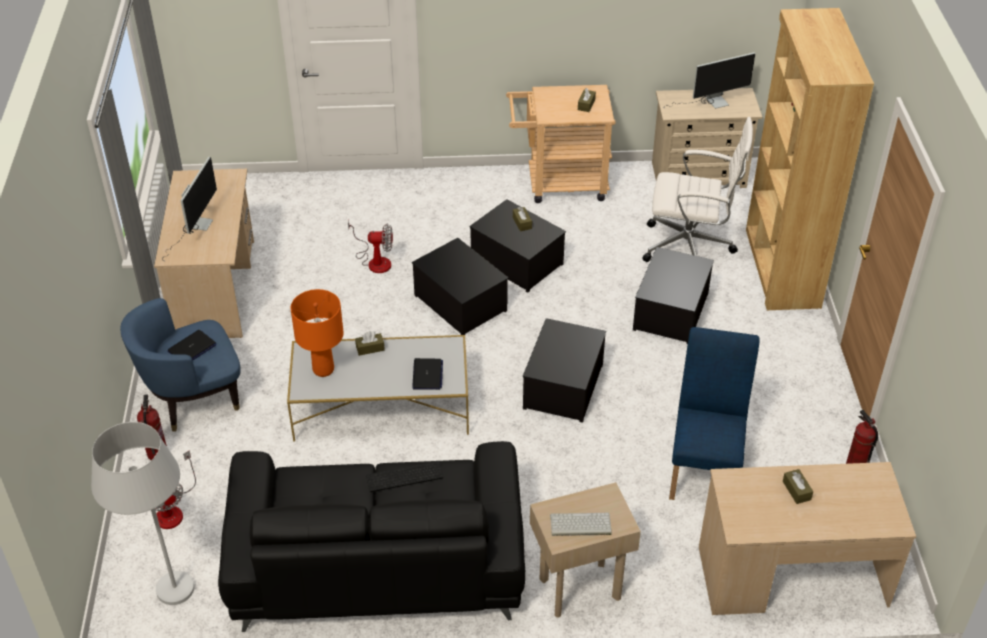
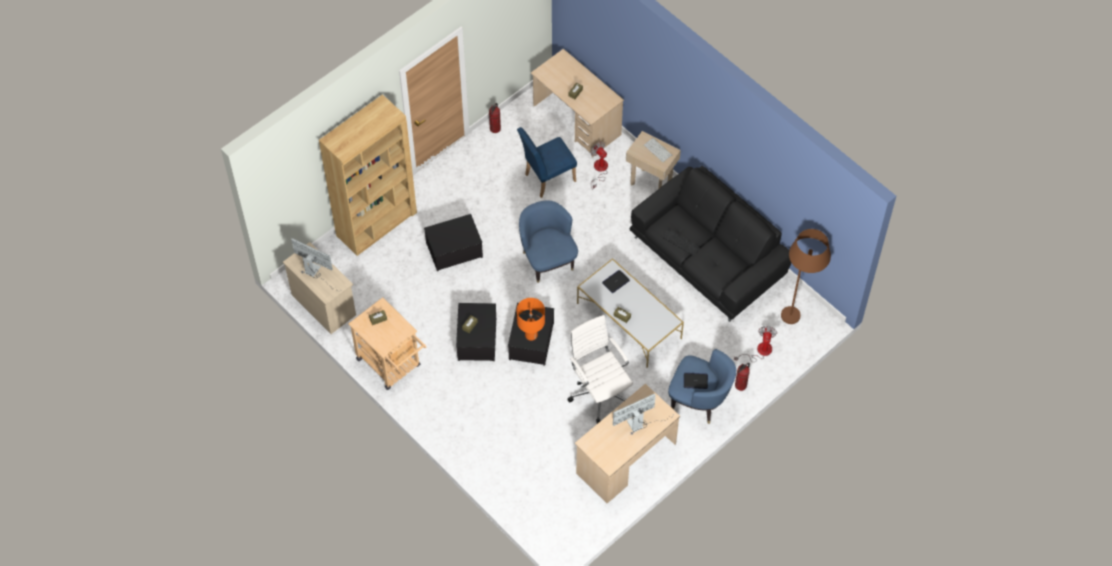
camera: 130 degrees left, 15 degrees up
white floor lamp [91,422,194,605] -> brown floor lamp [781,229,831,324]
orange table lamp [291,289,344,377] -> orange table lamp moved to [517,298,545,341]
fan [348,220,393,273] -> fan moved to [591,142,608,188]
storage box [523,318,606,423] -> blue armchair [519,200,578,283]
white office chair [642,117,753,262] -> white office chair moved to [567,315,633,424]

